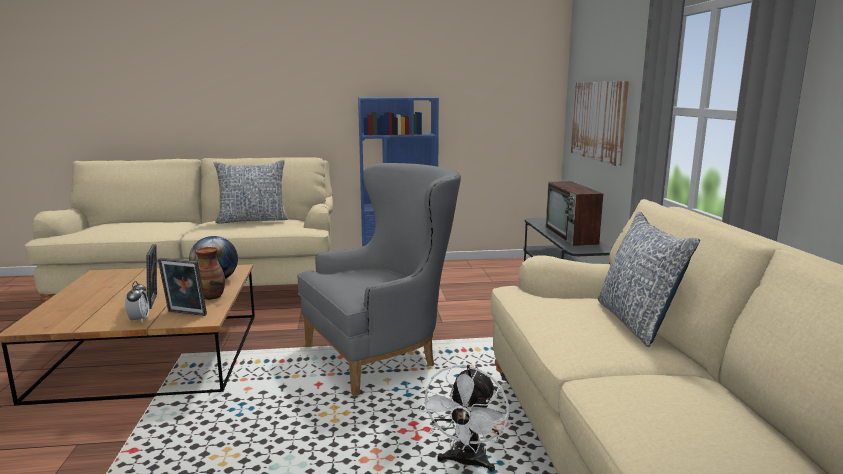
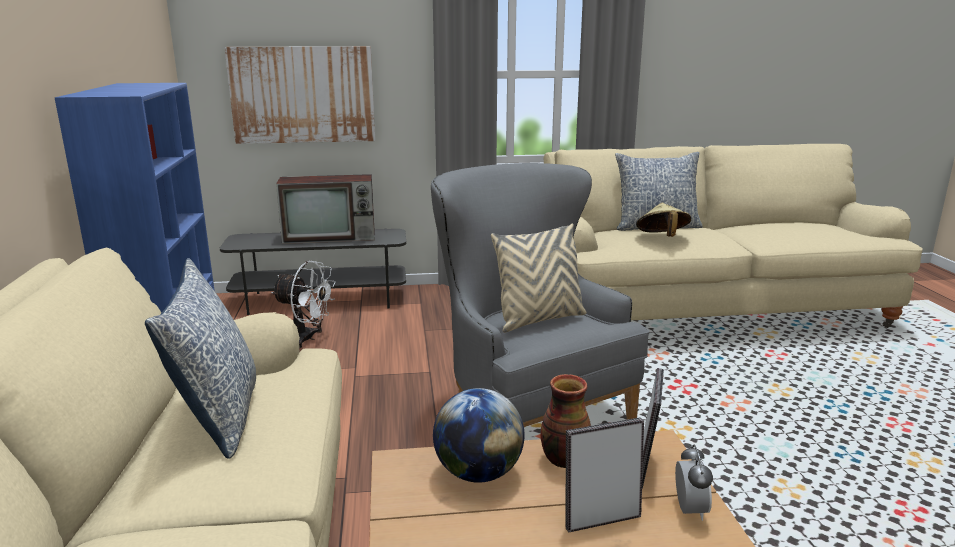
camera: 90 degrees left, 5 degrees up
alarm clock [125,281,149,323] -> alarm clock turned 105 degrees clockwise [675,445,713,521]
white fan [420,365,509,472] -> white fan moved to [271,261,336,348]
none -> beige pillow [491,224,586,333]
none -> beige hat [636,203,691,237]

